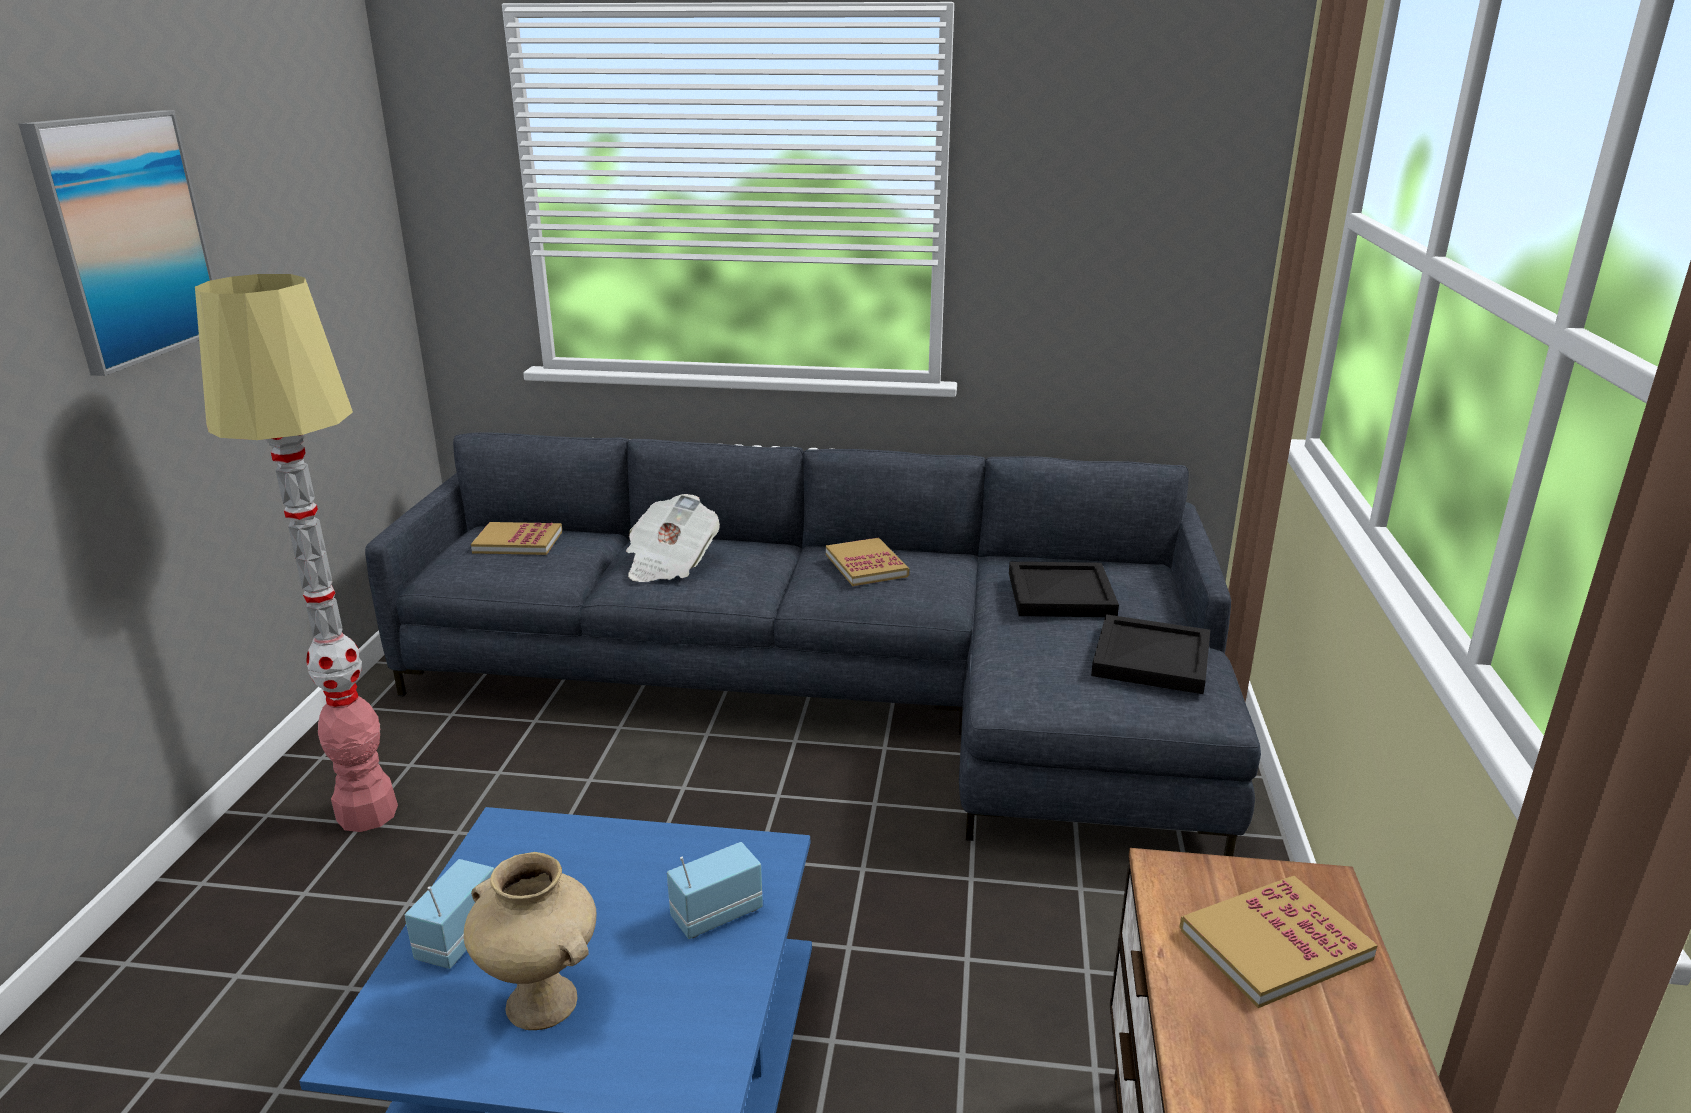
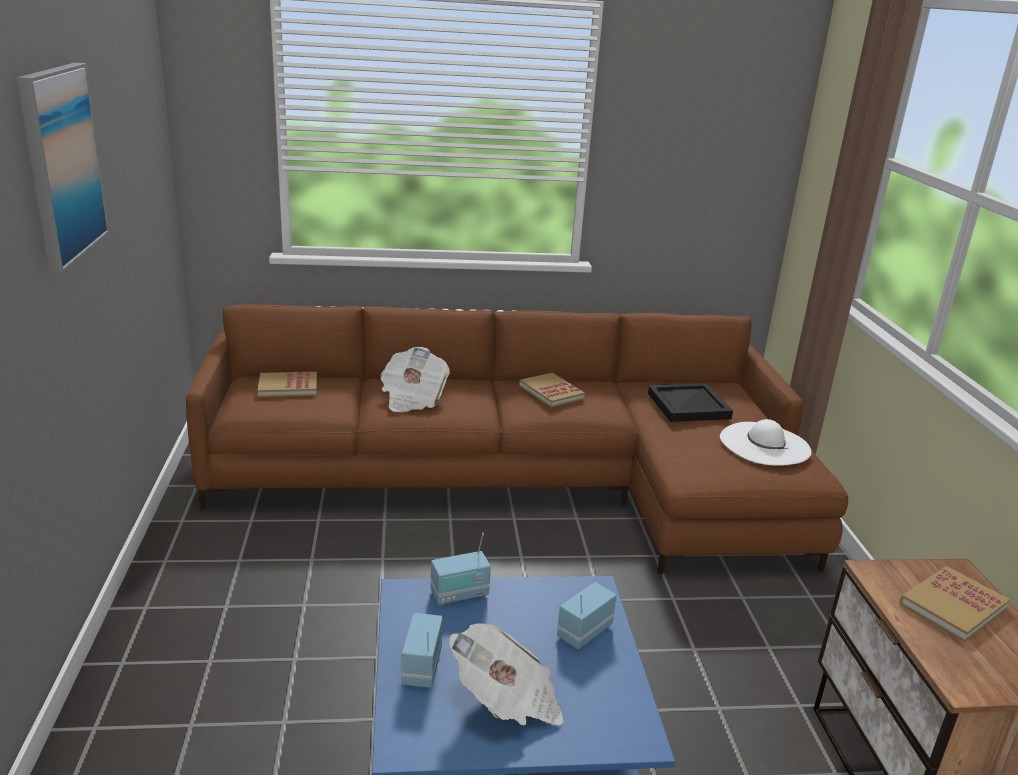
camera: 15 degrees left, 0 degrees up
floor lamp [195,274,398,832] -> none
grey sofa [365,432,1261,856] -> brown sofa [186,304,848,574]
beige vase [464,852,596,1030] -> newspaper [449,623,564,726]
black tray [1091,614,1210,694] -> white hat [720,419,812,466]
none -> radio [431,533,491,605]

